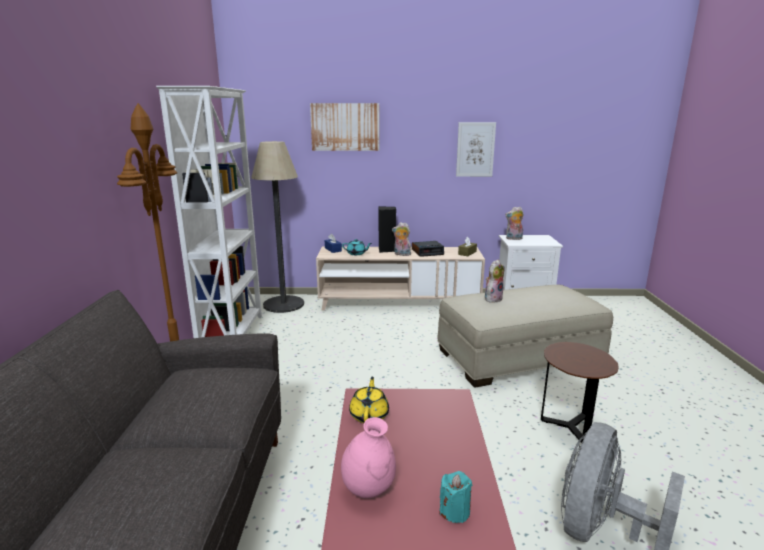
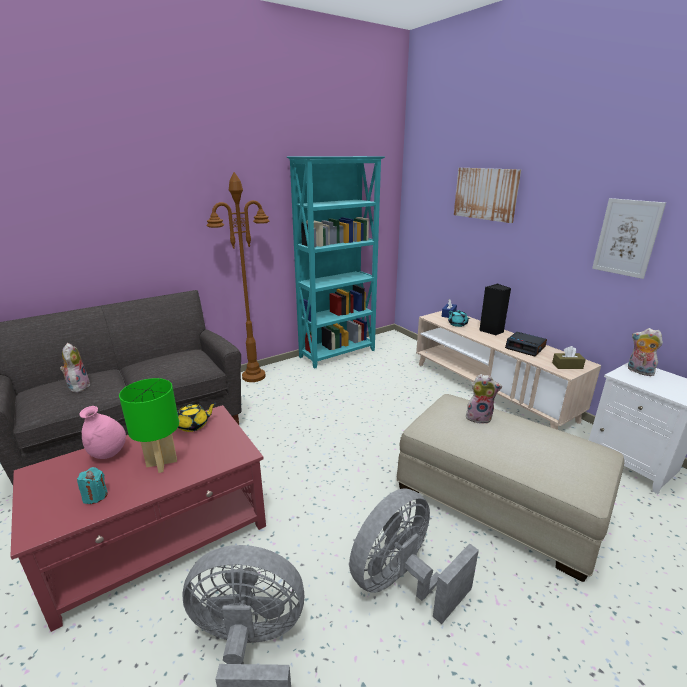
camera: 55 degrees right, 5 degrees up
white bookcase [156,86,262,338] -> turquoise bookcase [287,156,385,369]
floor lamp [251,141,304,313] -> none
plush toy [392,222,411,256] -> plush toy moved to [60,343,90,392]
brown side table [541,342,619,443] -> grey fan [349,488,479,624]
none -> green table lamp [119,378,179,473]

